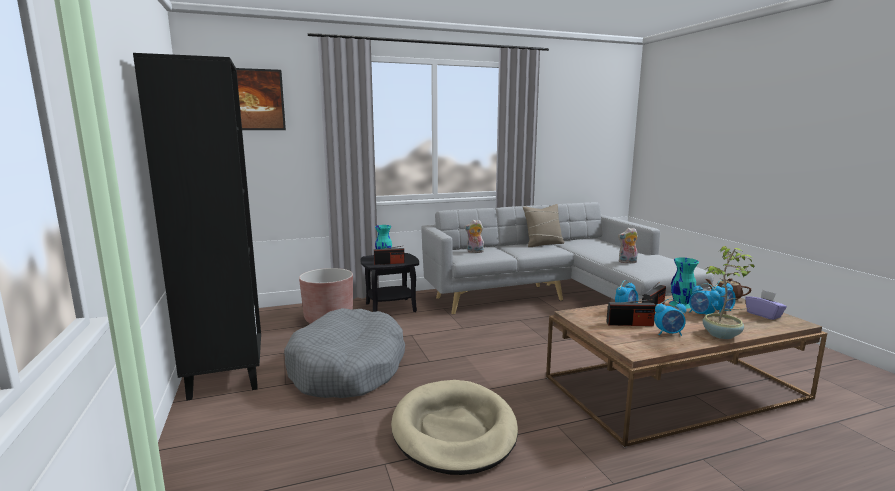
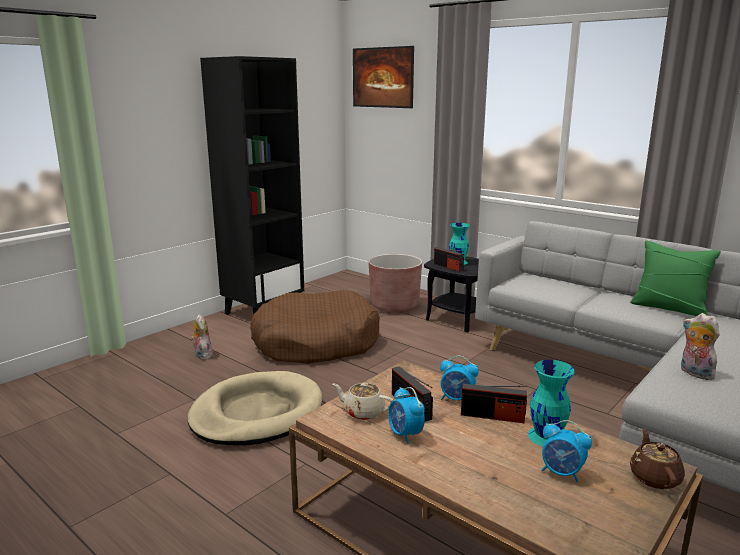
camera: 60 degrees right, 5 degrees up
grey dog bed [284,308,405,398] -> brown dog bed [250,290,380,364]
plush toy [465,220,484,253] -> plush toy moved to [191,315,213,360]
beige pillow [523,204,565,247] -> green pillow [630,240,721,316]
alarm clock [689,283,720,315] -> none
potted plant [703,246,755,339] -> none
purple tissue box [745,290,787,320] -> none
none -> beige teapot [332,383,394,420]

